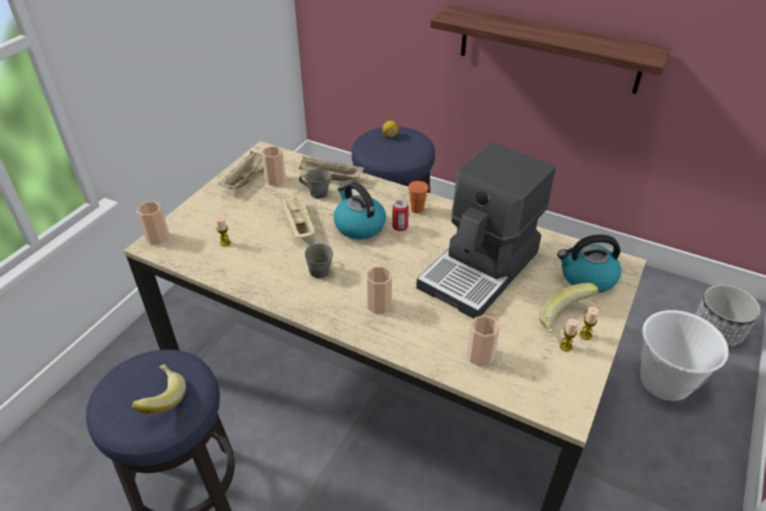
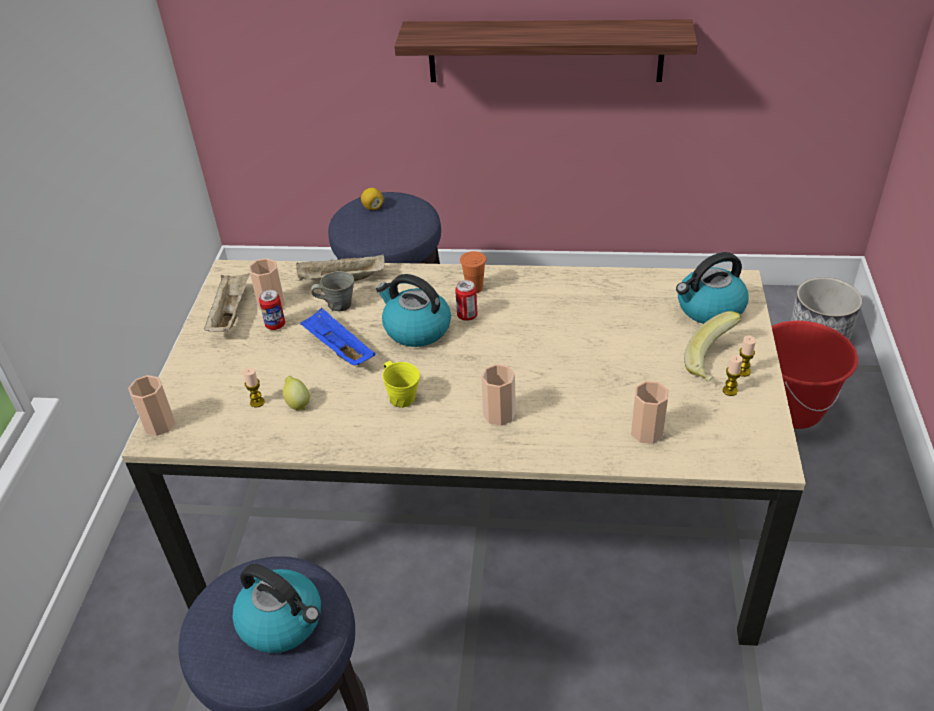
camera: 20 degrees left, 0 degrees up
banana [132,364,186,414] -> kettle [232,564,321,653]
beige tray [280,192,316,238] -> blue tray [300,307,376,366]
grey mug [305,241,333,278] -> yellow mug [382,361,420,408]
coffee machine [416,142,556,319] -> none
white bucket [640,310,729,401] -> red bucket [772,321,858,429]
none -> can [259,290,285,330]
none -> lemon [283,376,310,410]

